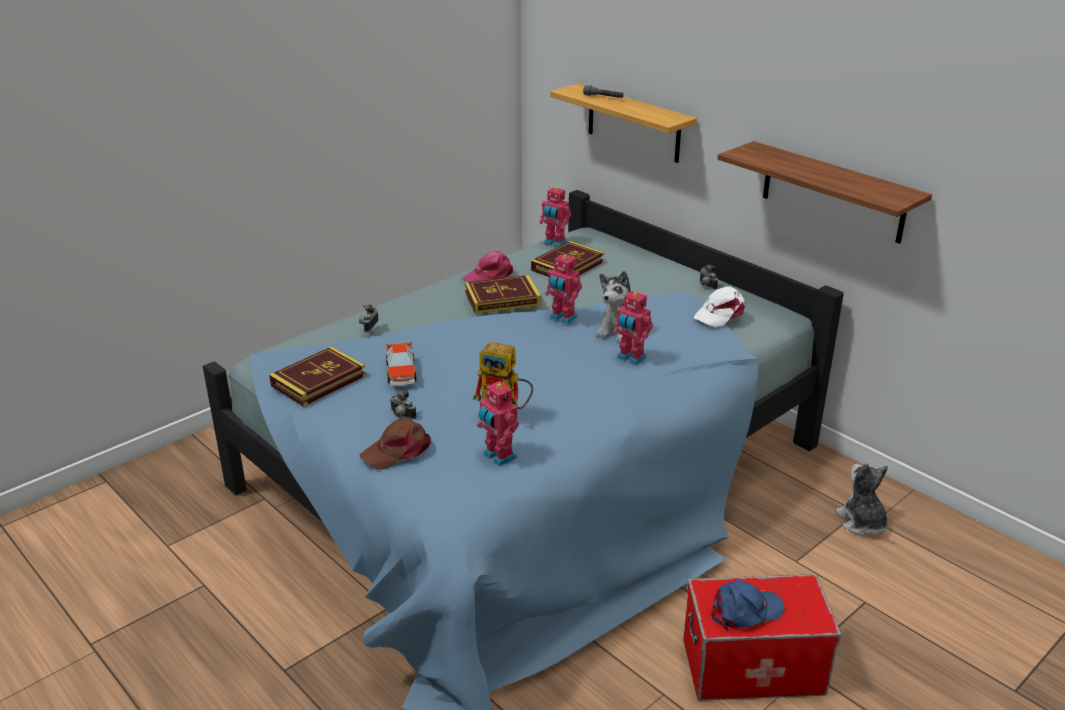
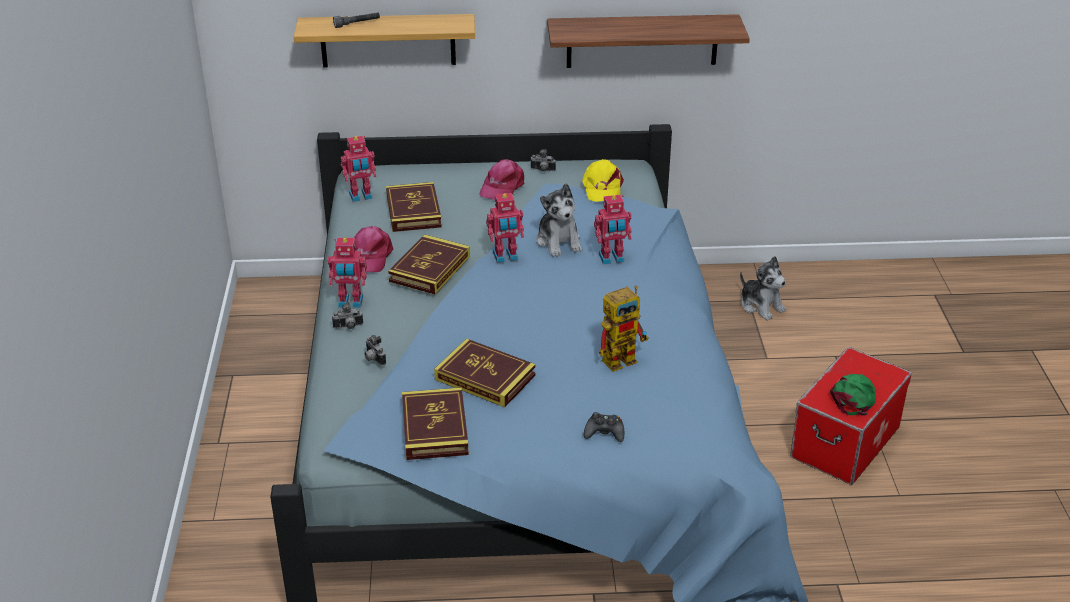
camera: 50 degrees left, 5 degrees up
brown cap [359,418,431,470] -> black game controller [584,412,624,442]
toy car [386,340,417,386] -> book [434,339,536,407]
camera [390,390,416,419] -> camera moved to [332,302,363,329]
toy robot [477,380,519,466] -> toy robot moved to [327,238,367,308]
white cap [694,286,746,327] -> yellow cap [582,159,624,202]
blue cap [711,579,785,631] -> green cap [830,374,876,415]
plush toy [836,463,888,536] -> plush toy turned 150 degrees counterclockwise [740,256,786,320]
none -> pink cap [479,159,524,200]

